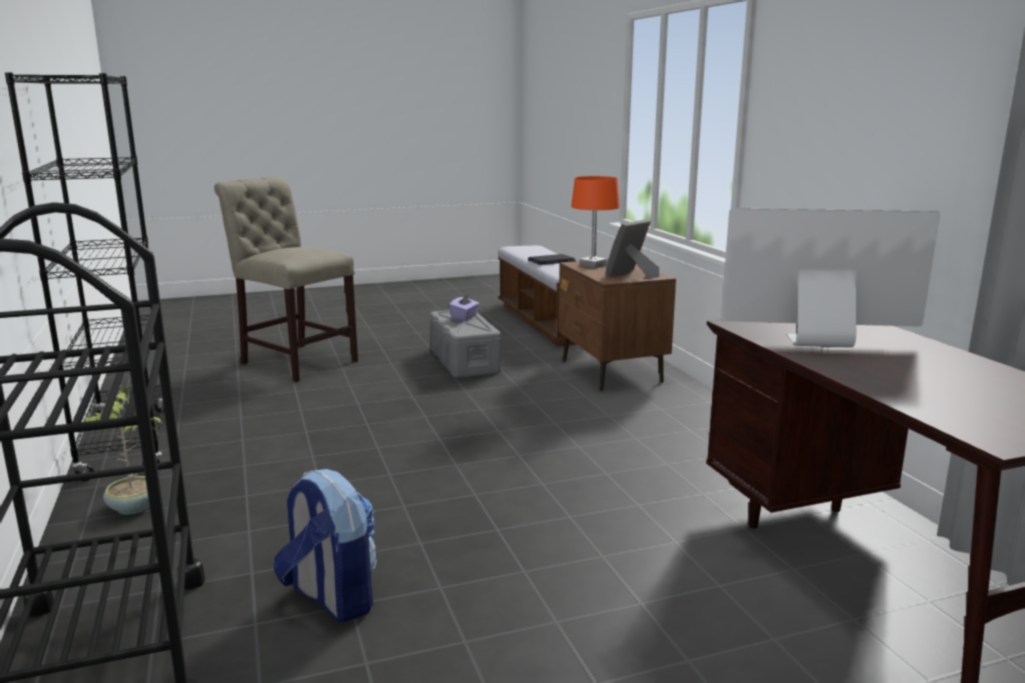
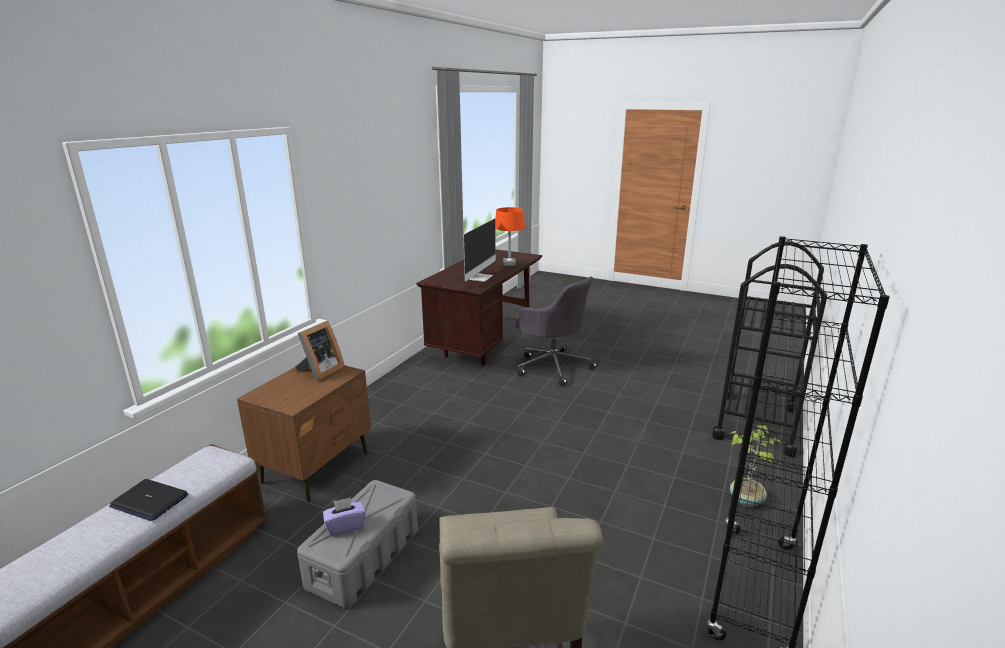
camera: 135 degrees left, 5 degrees up
backpack [274,469,377,622] -> none
orange table lamp [571,176,620,268] -> orange table lamp moved to [495,207,525,266]
picture frame [605,219,659,278] -> picture frame turned 60 degrees counterclockwise [295,321,344,380]
monitor [721,209,940,347] -> monitor turned 120 degrees counterclockwise [464,218,496,282]
none -> grey office chair [516,276,597,386]

